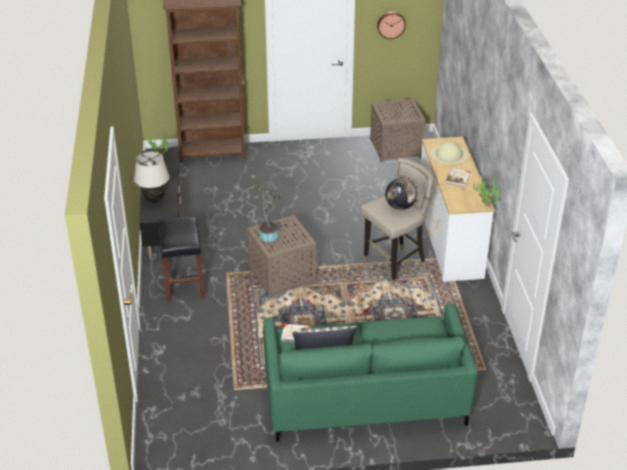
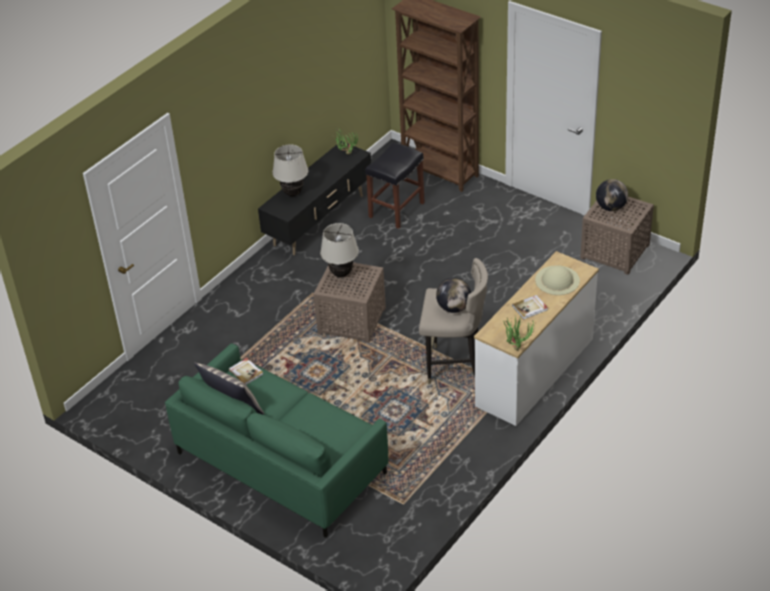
camera: 45 degrees right, 5 degrees up
black stool [159,217,205,302] -> black stool moved to [365,142,425,229]
potted plant [251,181,283,242] -> beige table lamp [320,223,359,278]
wall clock [377,12,406,39] -> none
none -> globe [596,179,628,211]

